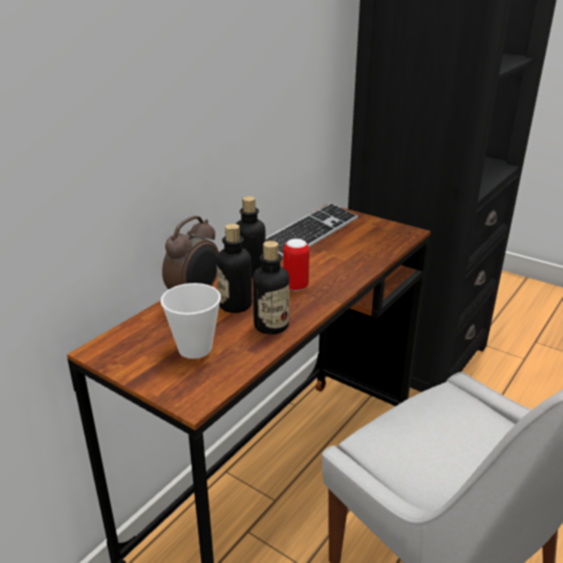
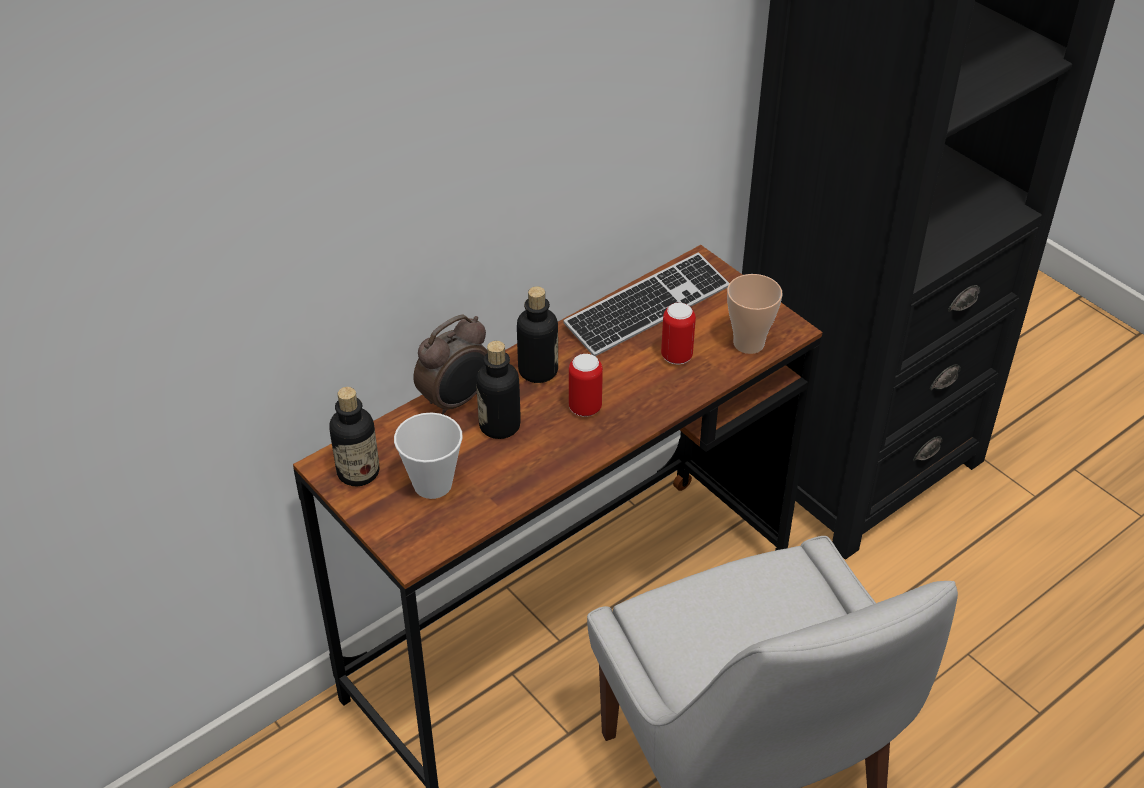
camera: 15 degrees right, 15 degrees up
bottle [253,241,290,334] -> bottle moved to [329,387,379,486]
none -> can [661,303,696,365]
none -> cup [727,274,782,354]

